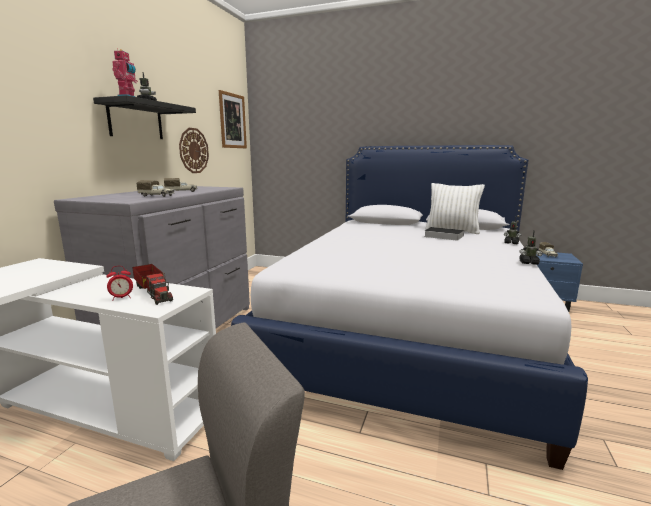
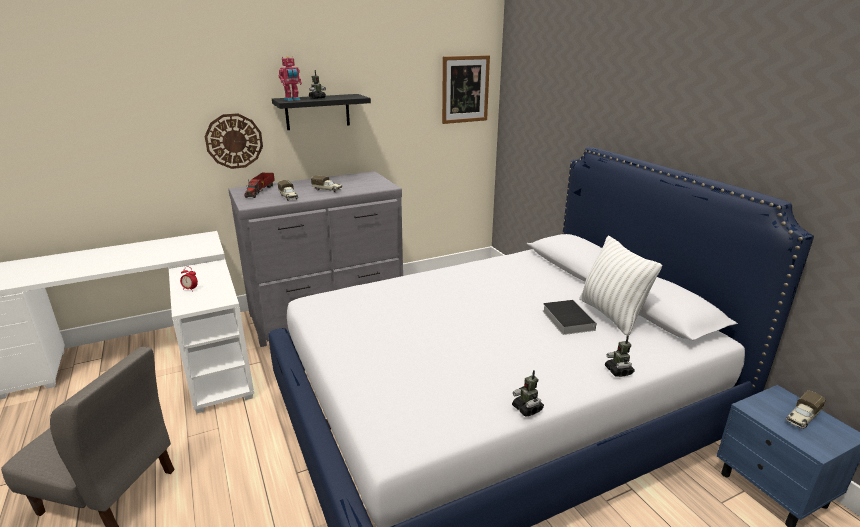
camera: 45 degrees right, 10 degrees up
toy truck [132,264,173,305] -> toy truck moved to [245,173,275,198]
wall clock [179,128,209,173] -> wall clock moved to [205,113,263,169]

